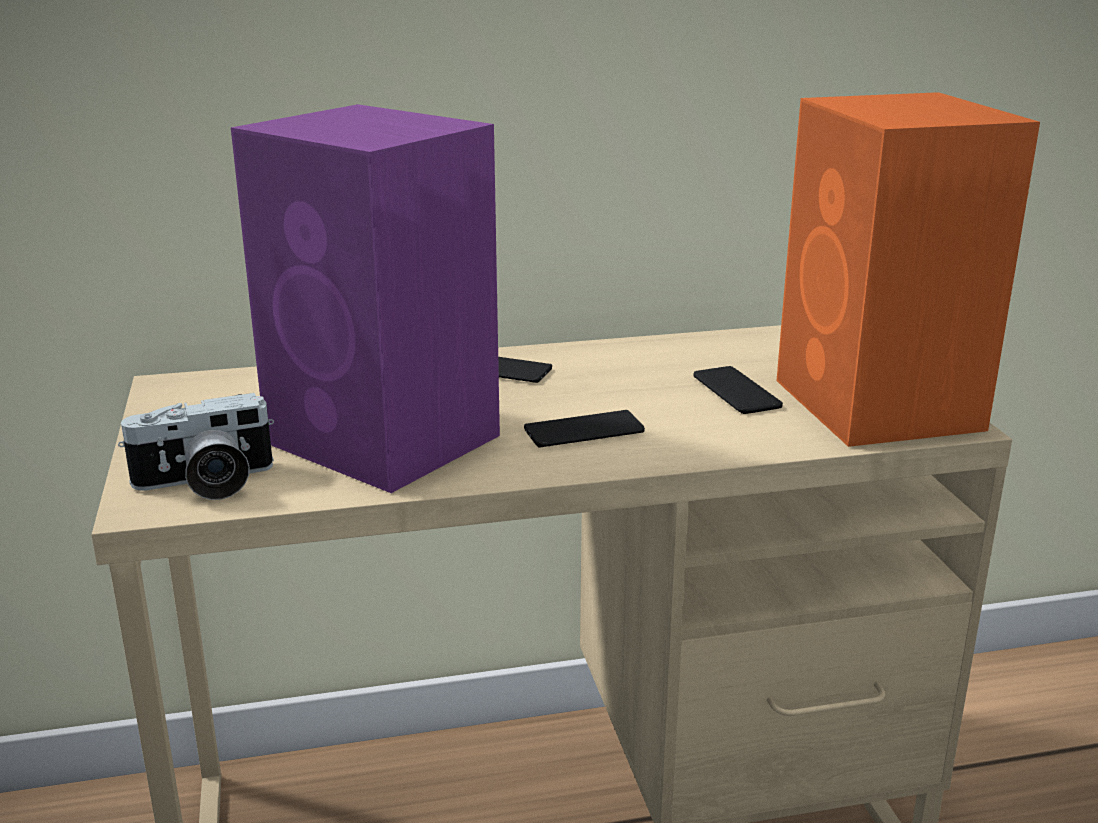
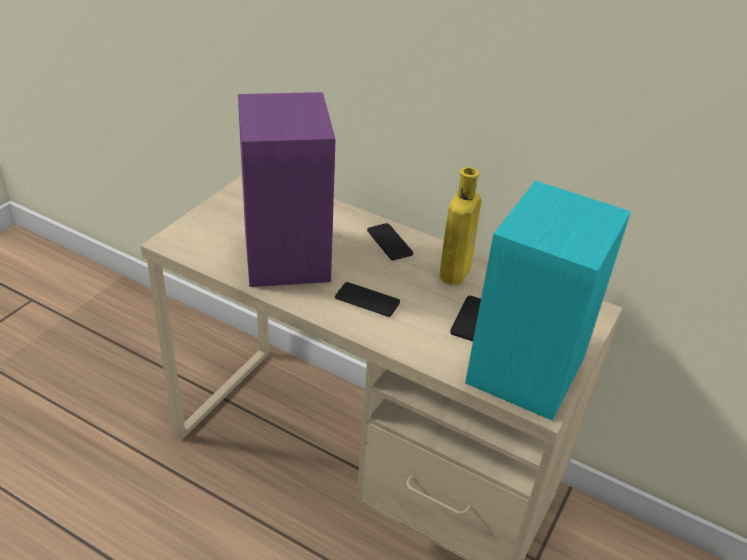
camera: 40 degrees right, 15 degrees up
camera [118,393,274,500] -> none
orange speaker [776,92,1040,447] -> turquoise speaker [465,181,631,421]
none -> yellow bottle [440,167,482,285]

